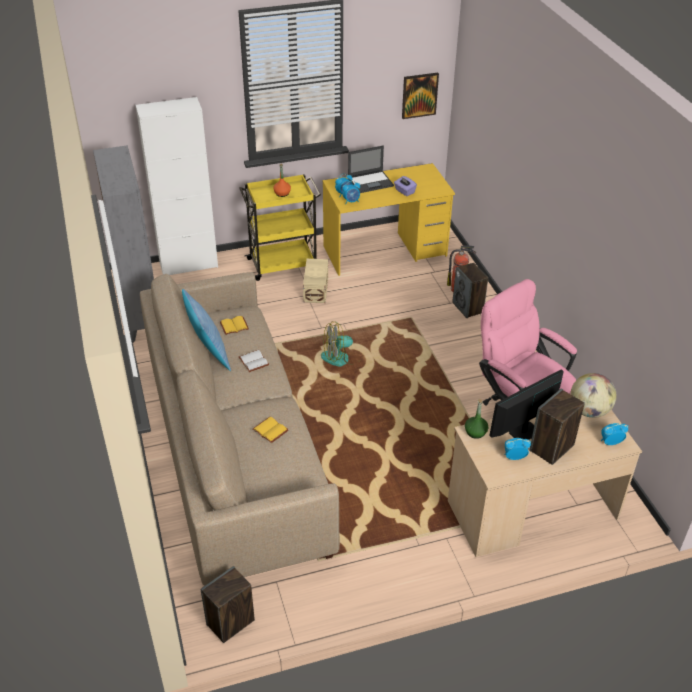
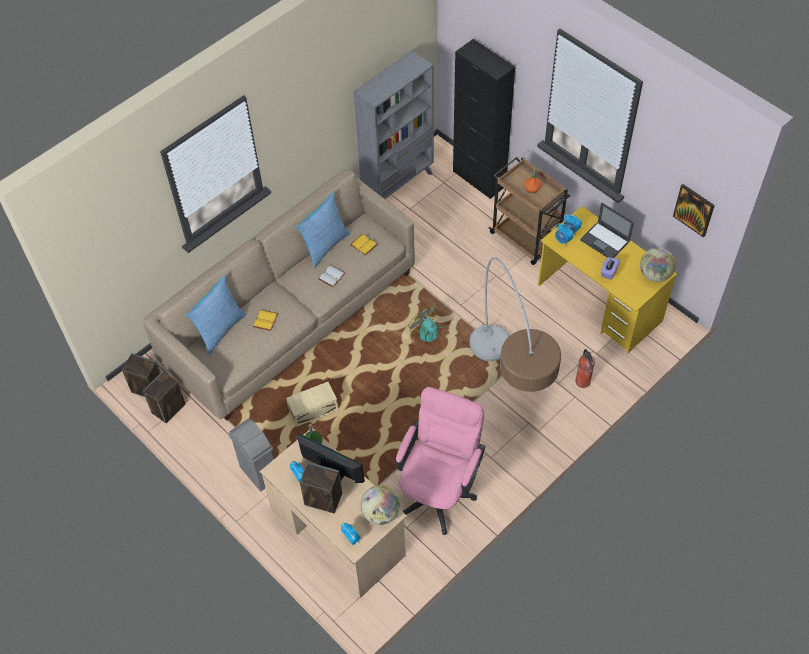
camera: 65 degrees right, 15 degrees up
white cabinet [136,97,218,275] -> black cabinet [453,39,515,199]
yellow cart [239,174,321,281] -> brown cart [489,157,570,265]
beige storage box [303,259,328,303] -> beige storage box moved to [286,382,338,427]
speaker [452,263,488,318] -> speaker moved to [143,371,185,424]
none -> pillow [185,275,247,355]
none -> grey trash can [228,419,274,491]
none -> floor lamp [469,257,561,392]
none -> globe [640,248,675,282]

